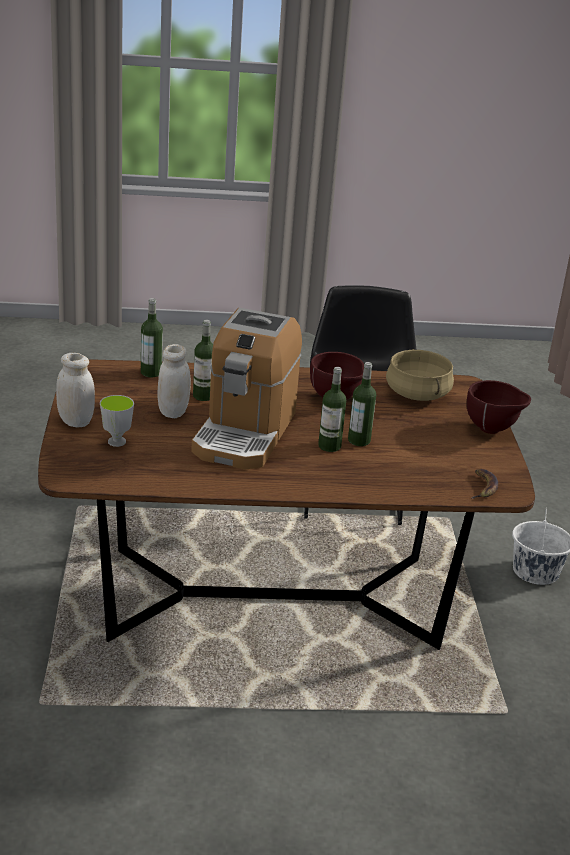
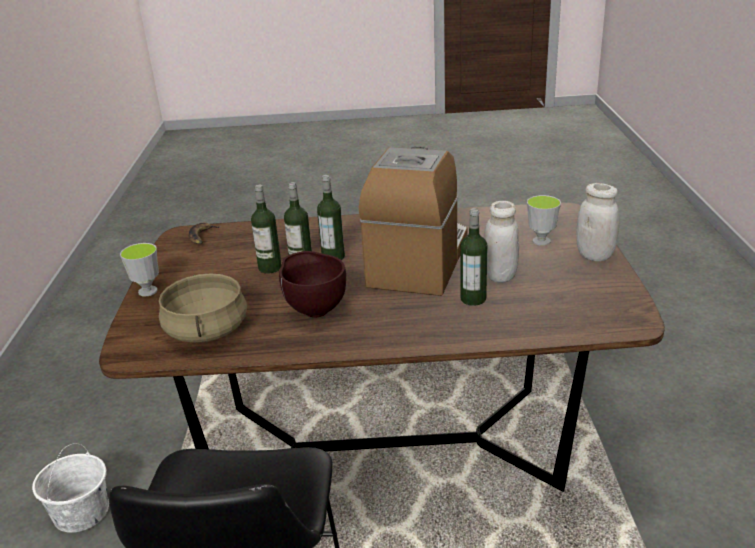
camera: 175 degrees left, 0 degrees up
bottle [141,298,163,378] -> bottle moved to [251,185,282,274]
brown bowl [467,380,531,434] -> cup [120,243,159,297]

